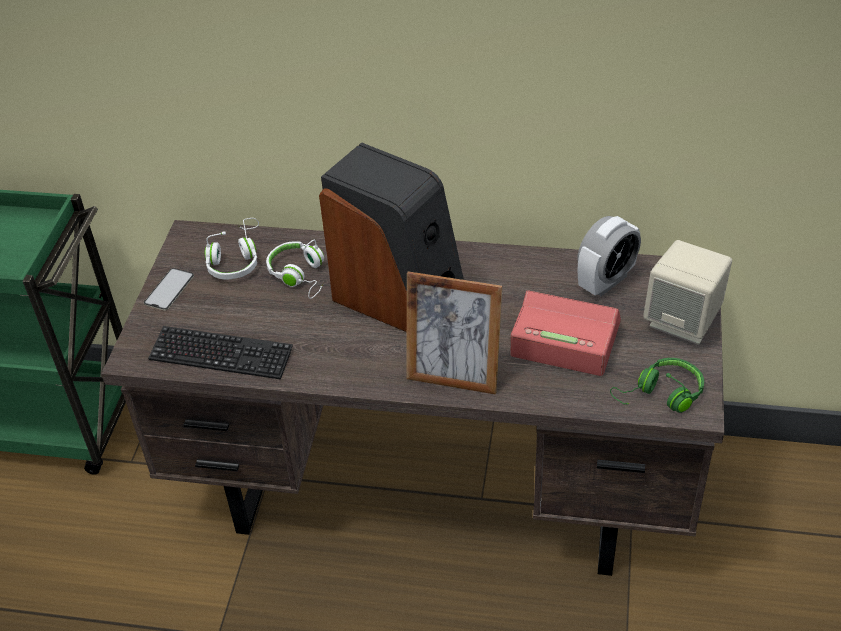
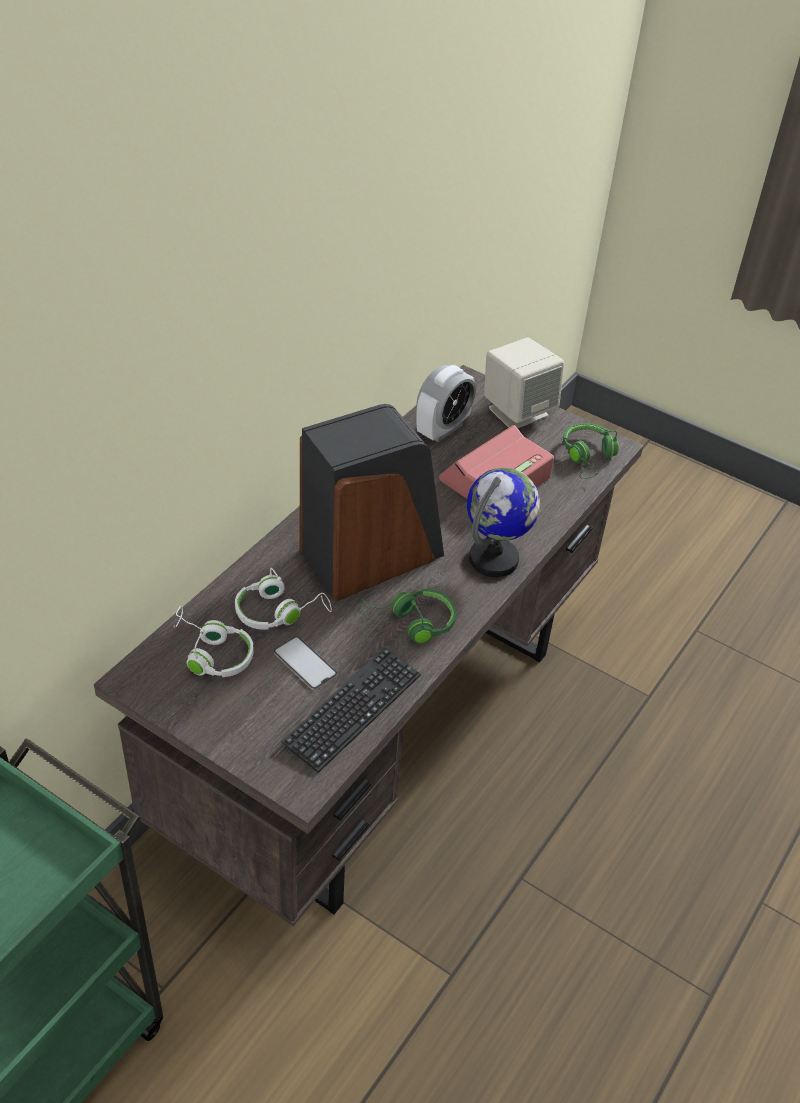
camera: 70 degrees left, 0 degrees up
phone [143,268,194,311] -> phone moved to [273,636,337,690]
picture frame [406,271,502,395] -> globe [467,468,540,577]
alarm clock [577,216,641,296] -> alarm clock turned 60 degrees clockwise [416,365,476,442]
none -> green headphones [360,589,456,644]

